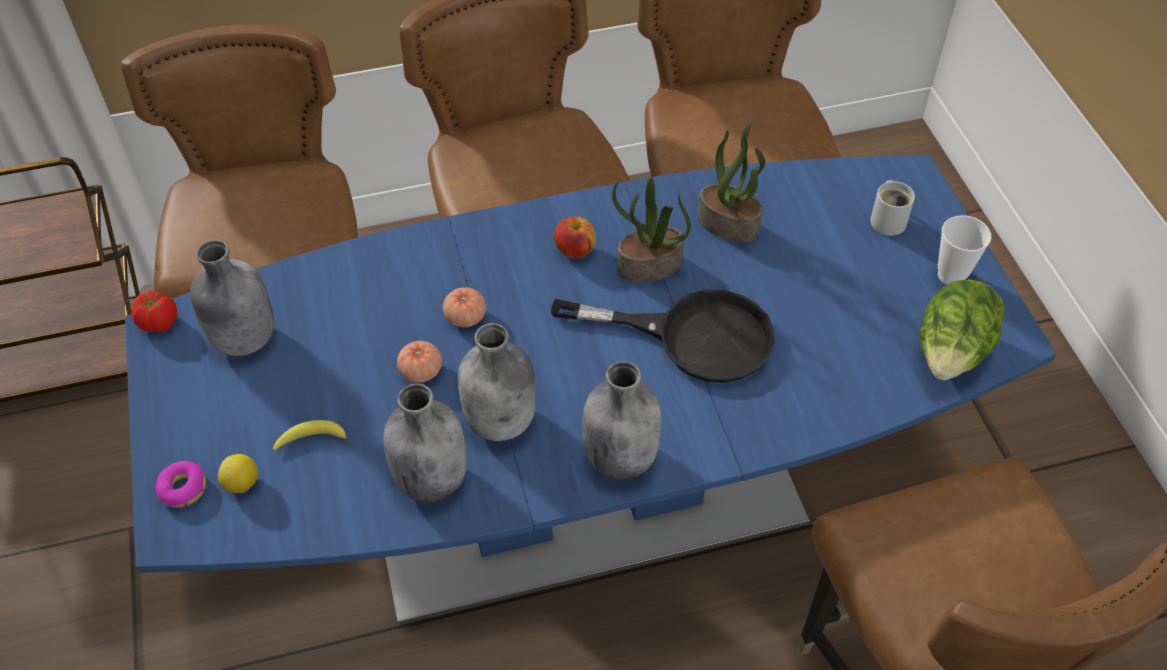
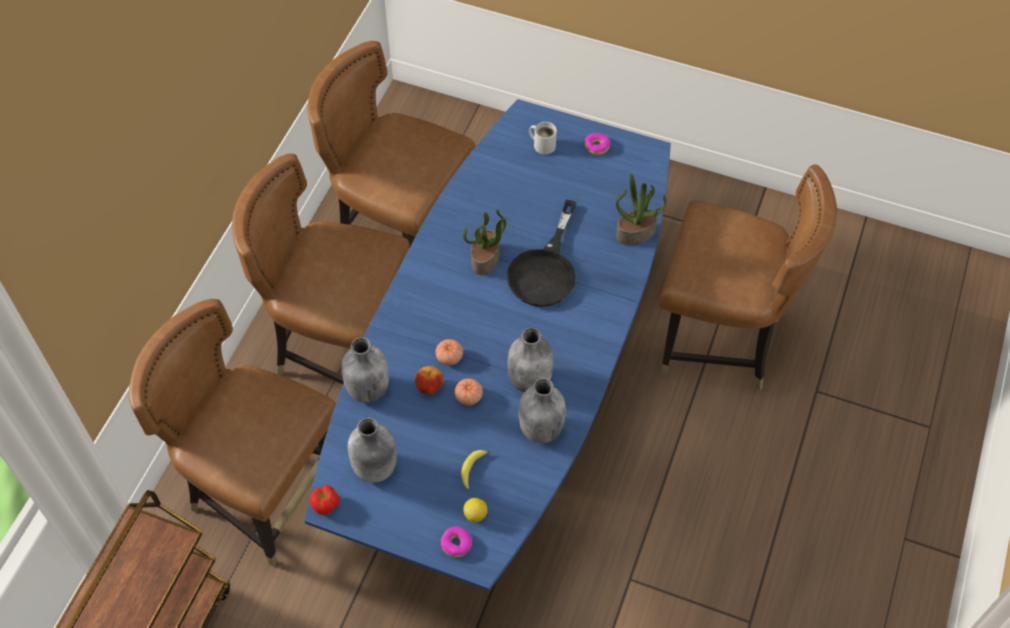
camera: 55 degrees left, 5 degrees up
black frying pan [551,289,775,383] -> black frying pan turned 150 degrees clockwise [507,200,577,307]
apple [554,216,596,259] -> apple moved to [415,366,444,394]
grey bottle [583,361,661,480] -> grey bottle moved to [342,337,389,403]
potted plant [698,120,765,242] -> potted plant moved to [616,173,666,245]
lettuce [920,279,1005,380] -> none
cup [938,215,991,285] -> donut [585,133,611,155]

